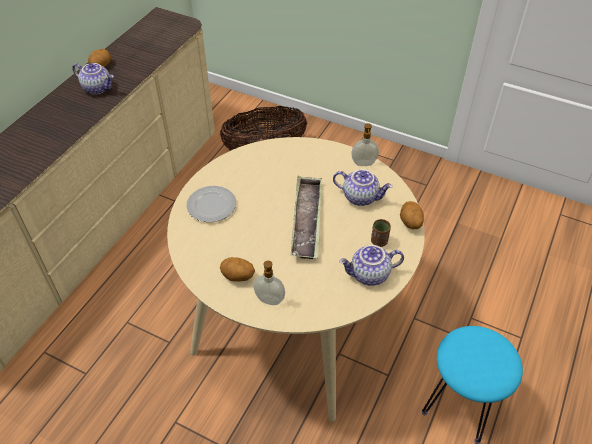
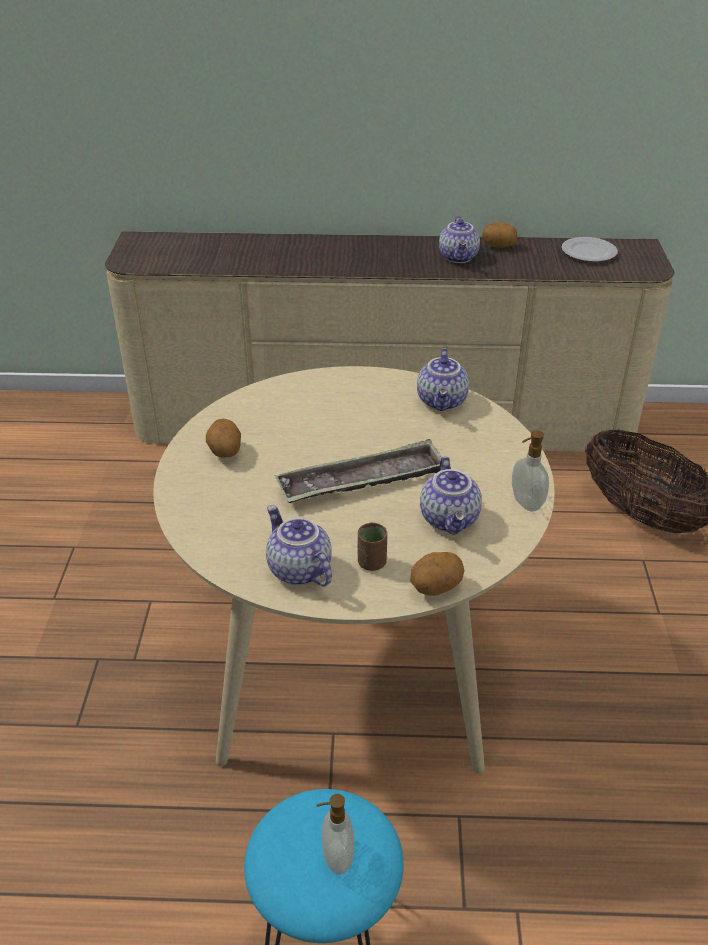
camera: 65 degrees right, 10 degrees down
plate [186,186,236,222] -> plate moved to [561,237,618,262]
soap dispenser [253,261,285,305] -> soap dispenser moved to [317,794,354,874]
none -> teapot [417,348,469,411]

